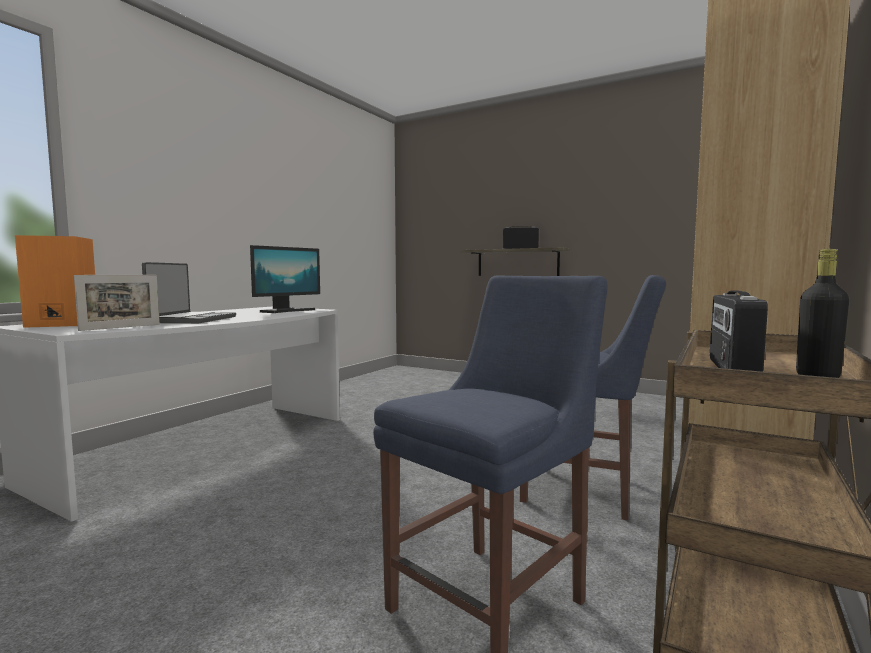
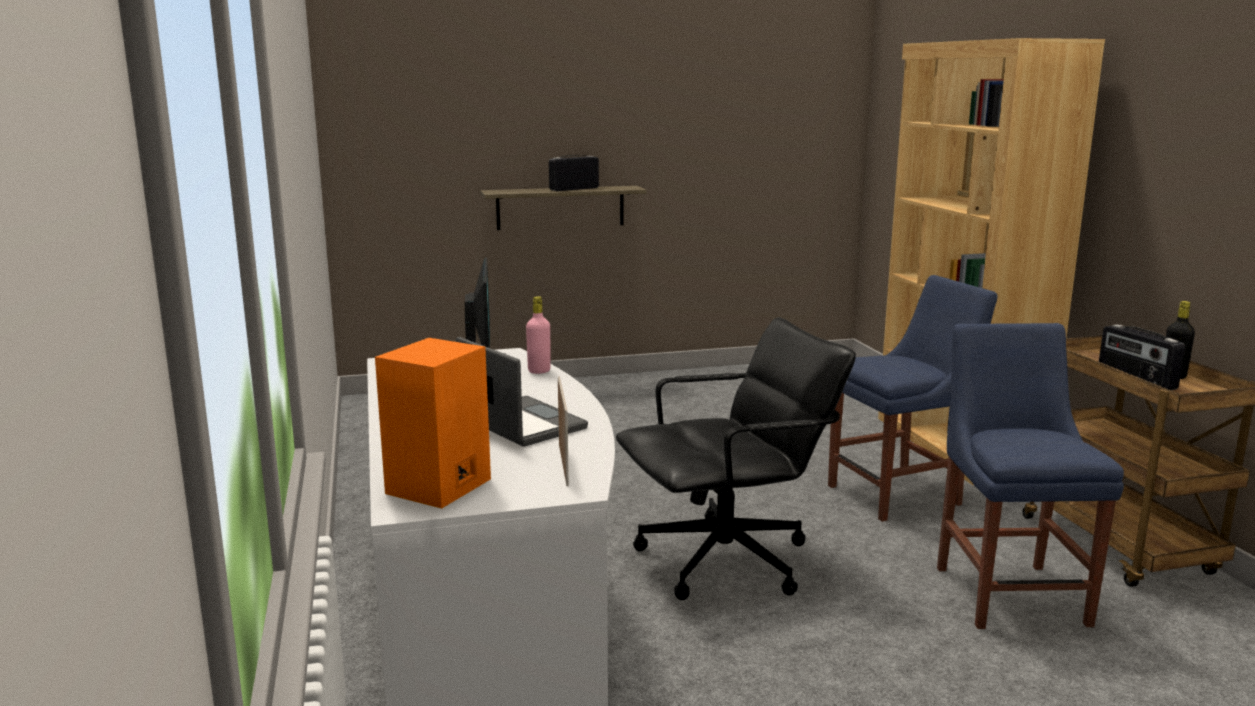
camera: 45 degrees left, 10 degrees up
none -> pink bottle [526,296,551,374]
none -> black office chair [616,317,856,600]

